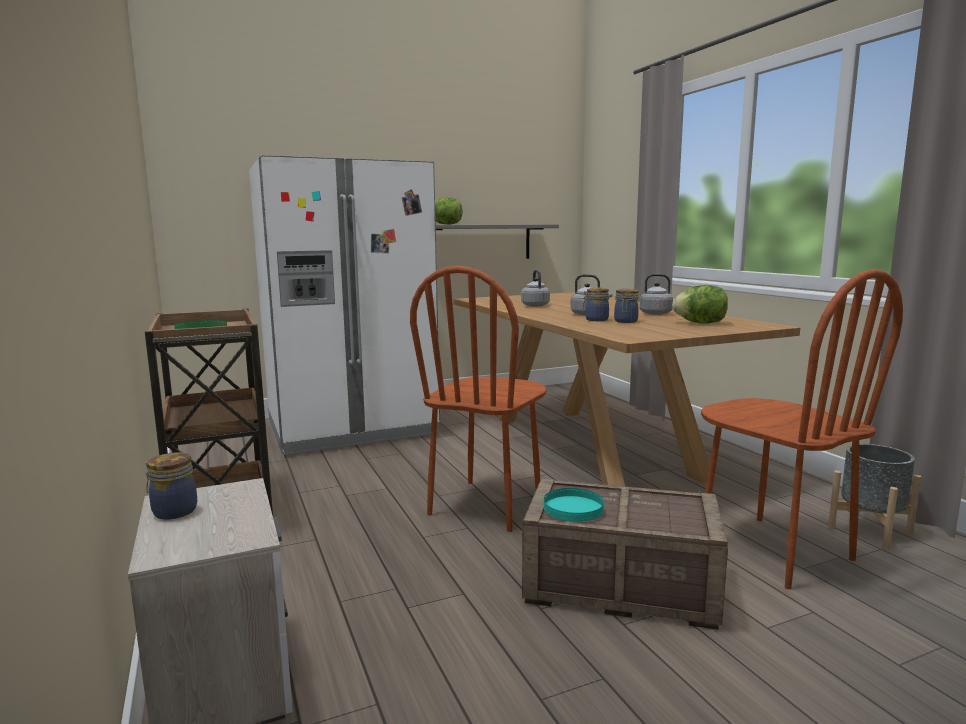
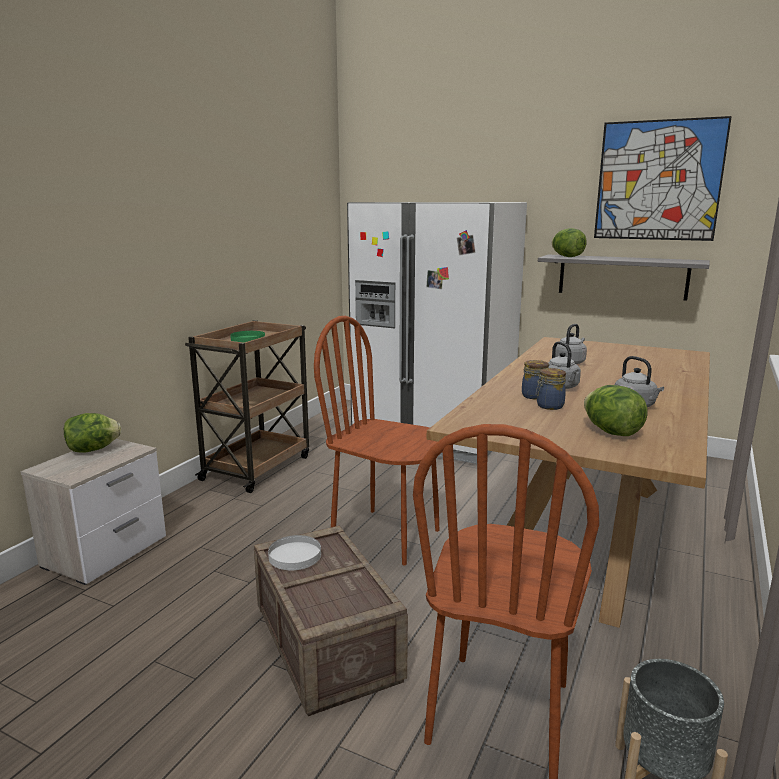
camera: 50 degrees right, 5 degrees up
jar [145,452,197,520] -> lettuce [64,413,121,453]
brown chair [410,266,546,532] -> brown chair turned 45 degrees clockwise [314,316,439,566]
turquoise plate [544,488,604,522] -> white plate [268,535,321,570]
none -> picture [594,116,732,241]

